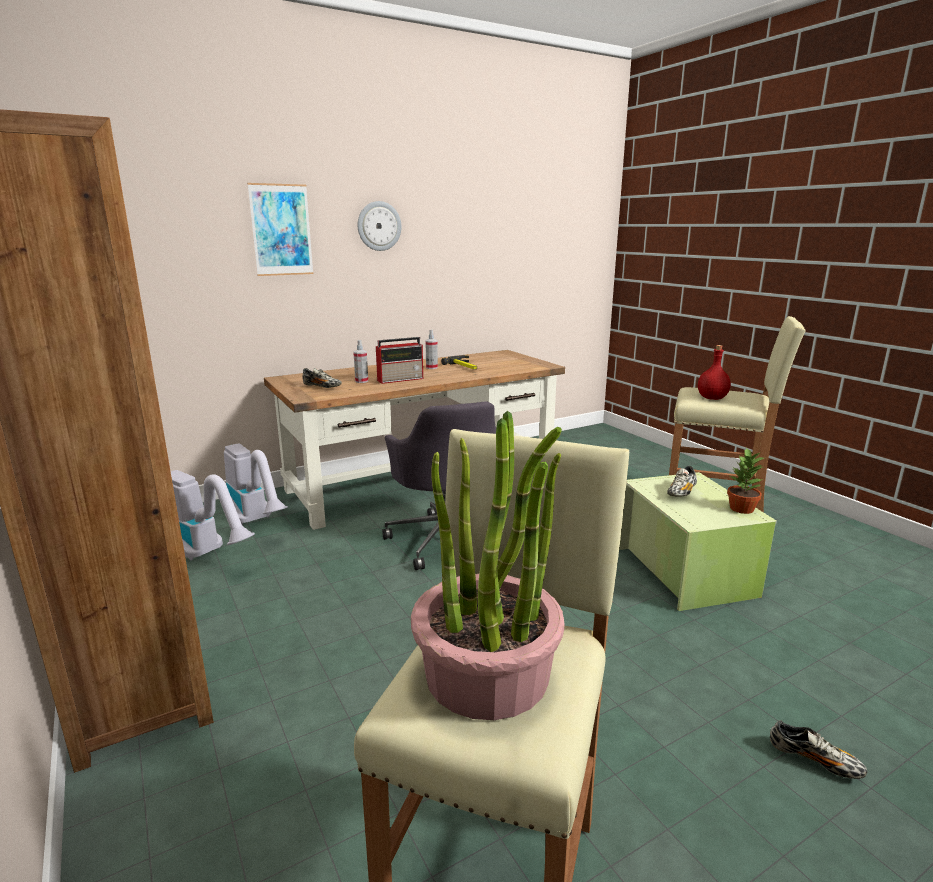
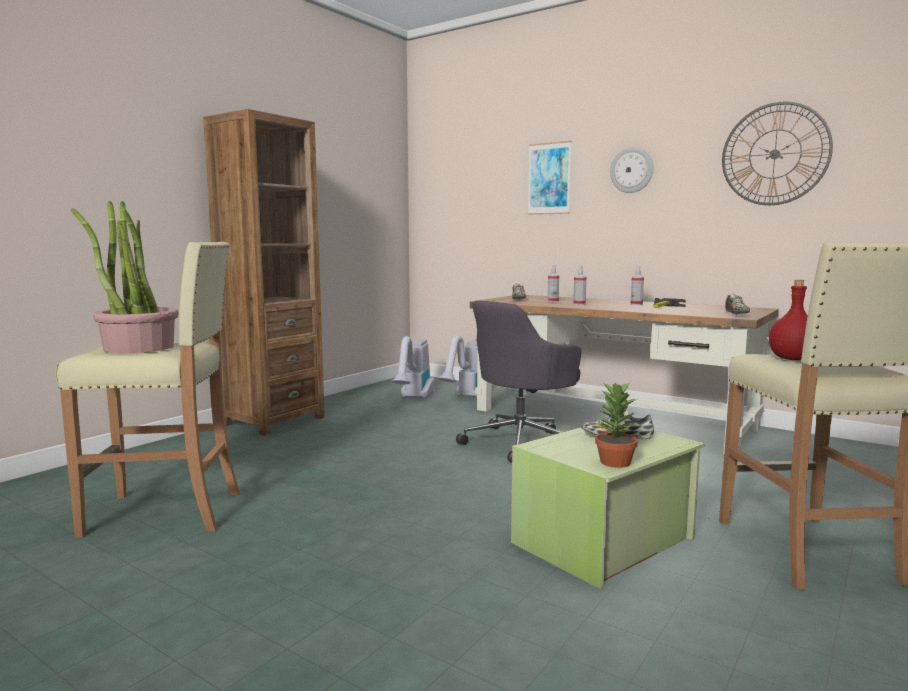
camera: 65 degrees right, 10 degrees down
radio [376,337,423,384] -> spray bottle [573,266,586,305]
shoe [770,720,867,779] -> shoe moved to [725,294,750,315]
none -> wall clock [722,102,833,205]

